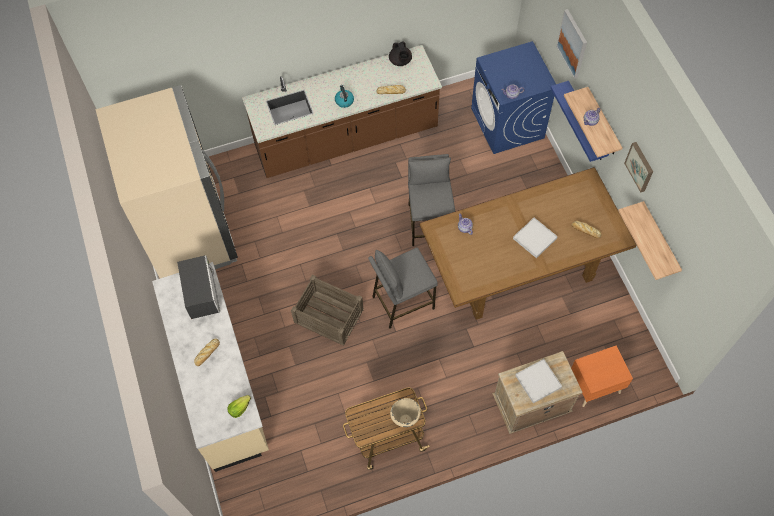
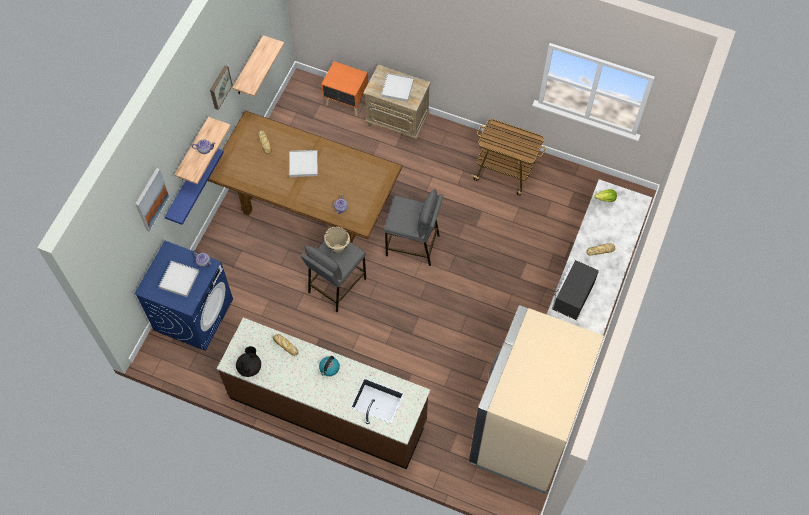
camera: 140 degrees left, 0 degrees up
crate [291,275,364,346] -> none
beige cooking pot [390,398,421,427] -> beige cooking pot moved to [324,227,350,253]
none -> white tray [159,261,199,297]

